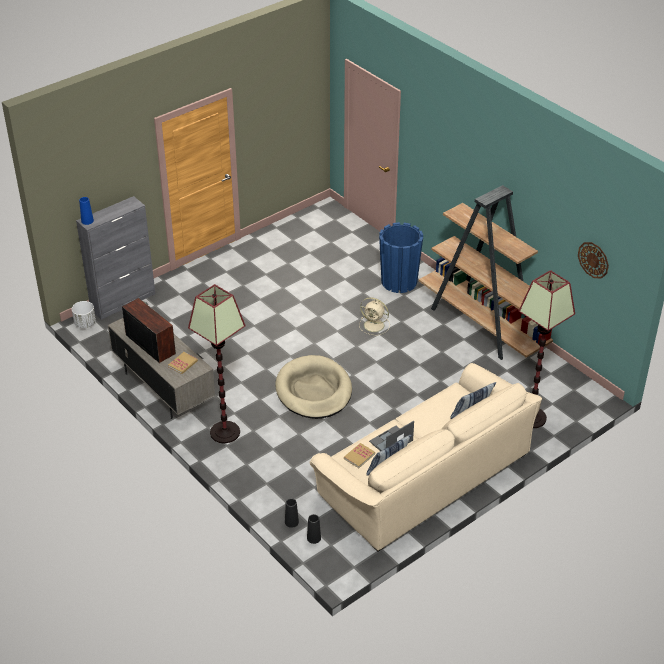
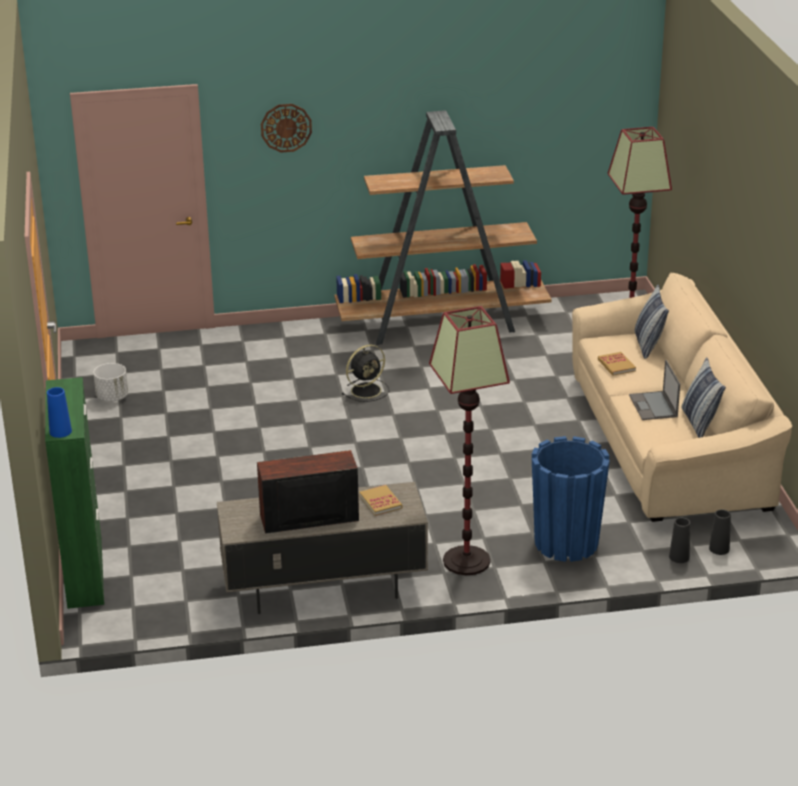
camera: 60 degrees left, 10 degrees down
white planter [72,301,96,328] -> white planter moved to [93,363,128,401]
grey cabinet [76,196,155,320] -> green cabinet [45,377,104,609]
beige dog bed [275,355,352,419] -> none
book [344,443,375,468] -> book moved to [598,352,636,376]
beige fan [359,297,390,336] -> black fan [342,345,389,402]
blue planter [379,222,423,293] -> blue planter moved to [532,436,610,562]
wall clock [578,242,609,278] -> wall clock moved to [261,104,312,153]

